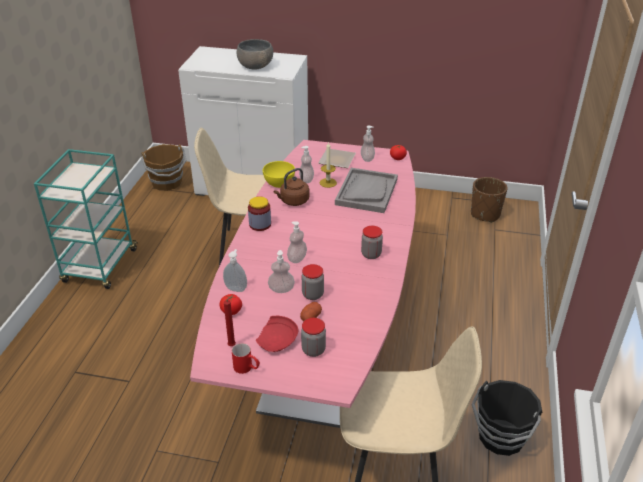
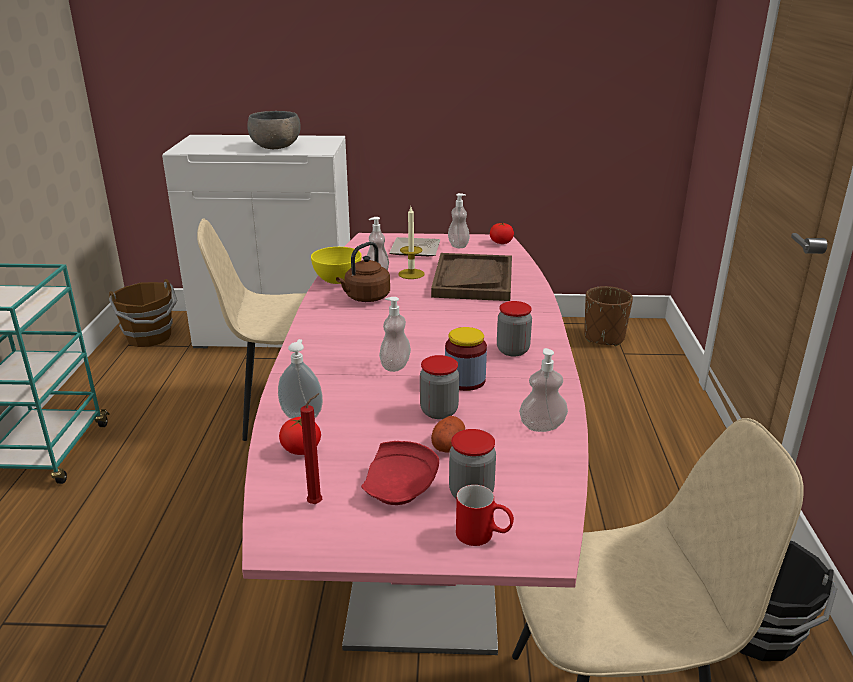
camera: 10 degrees left, 10 degrees down
red mug [232,343,260,374] -> red mug moved to [456,485,514,546]
jar [248,196,271,231] -> jar moved to [445,327,487,391]
soap dispenser [268,250,295,293] -> soap dispenser moved to [519,348,568,432]
grey tray [335,168,398,213] -> brown tray [431,253,512,301]

